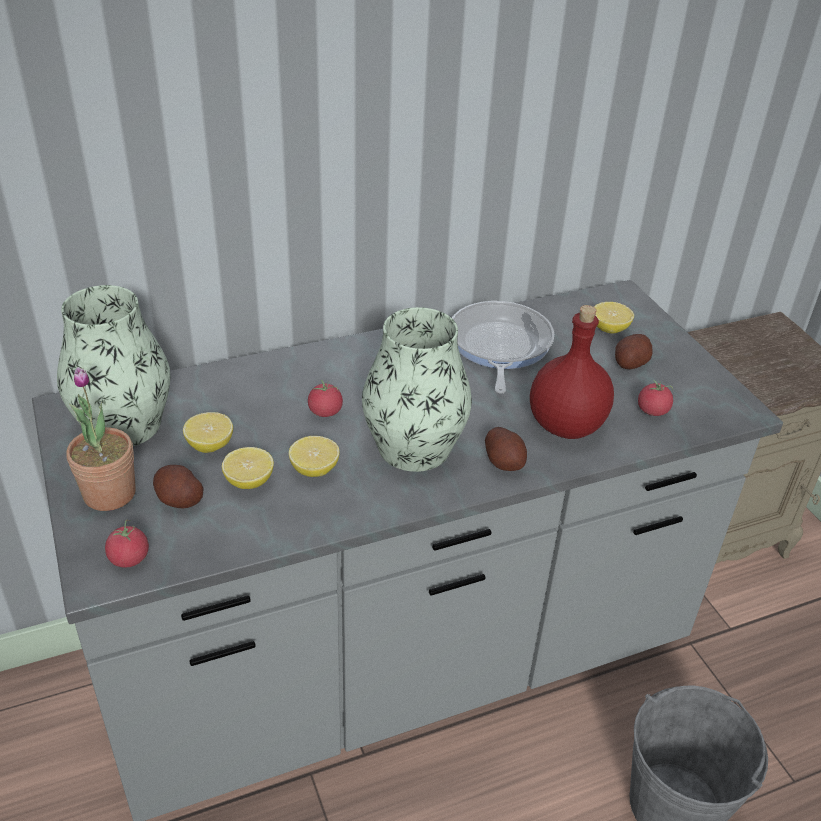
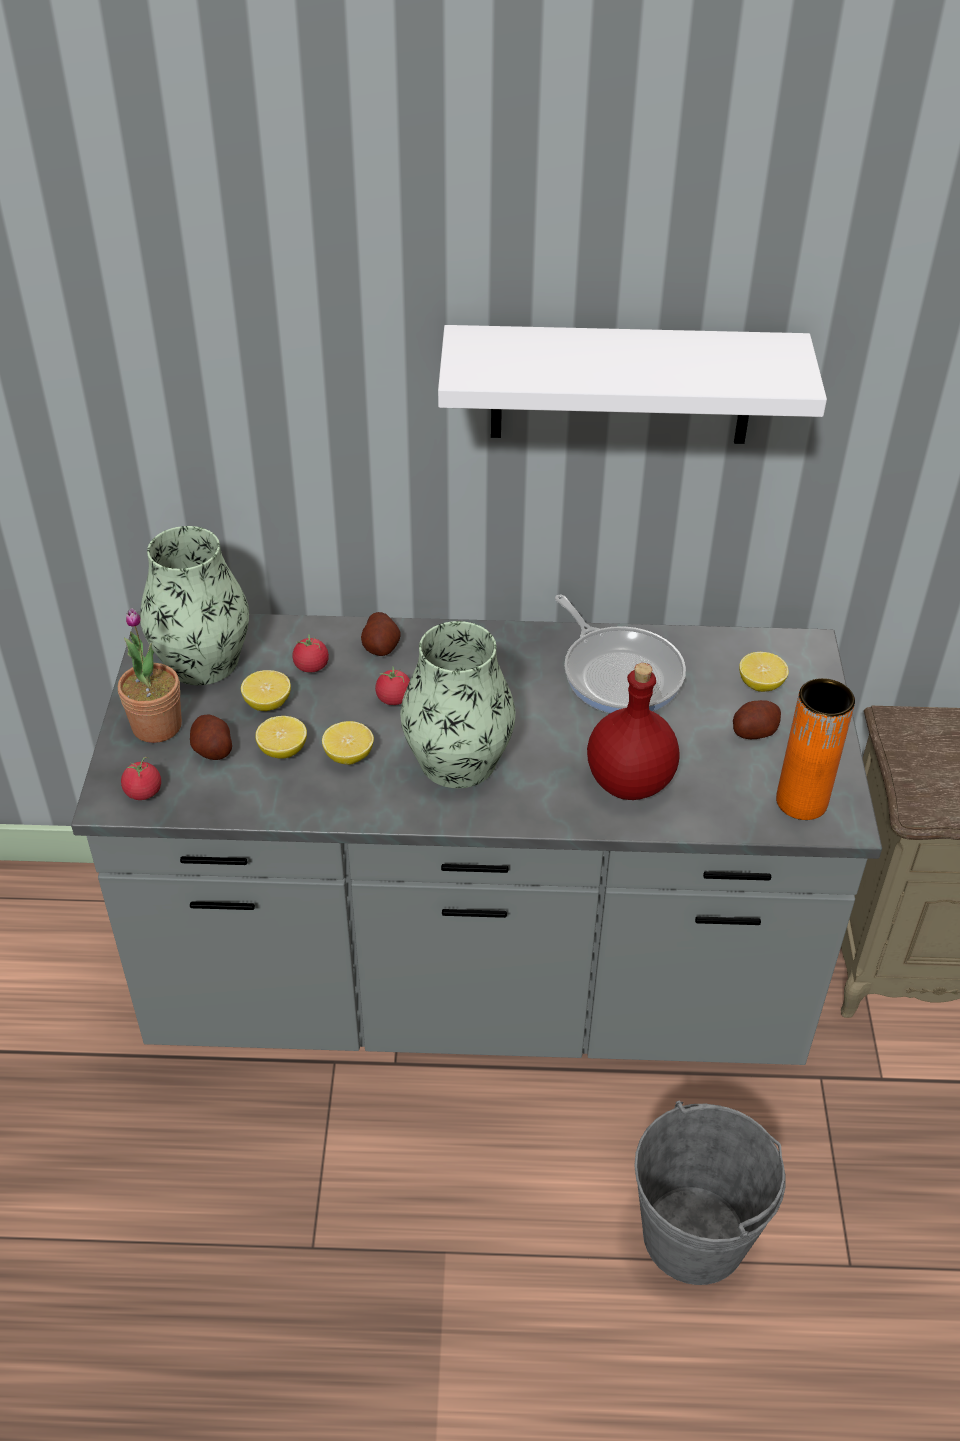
camera: 25 degrees right, 5 degrees up
frying pan [452,301,554,394] -> frying pan turned 120 degrees clockwise [555,594,686,713]
potato [485,427,527,471] -> potato moved to [361,612,401,656]
tomato [638,380,673,416] -> tomato moved to [293,634,329,673]
none -> white shelf [438,325,827,444]
none -> orange vase [776,678,855,820]

